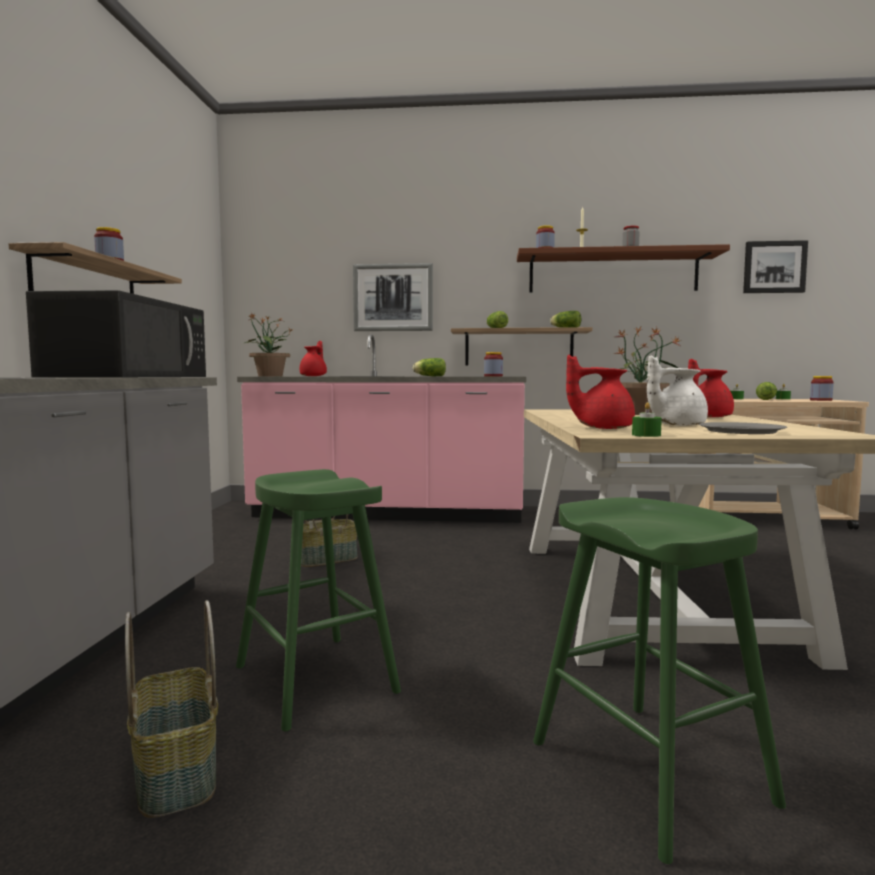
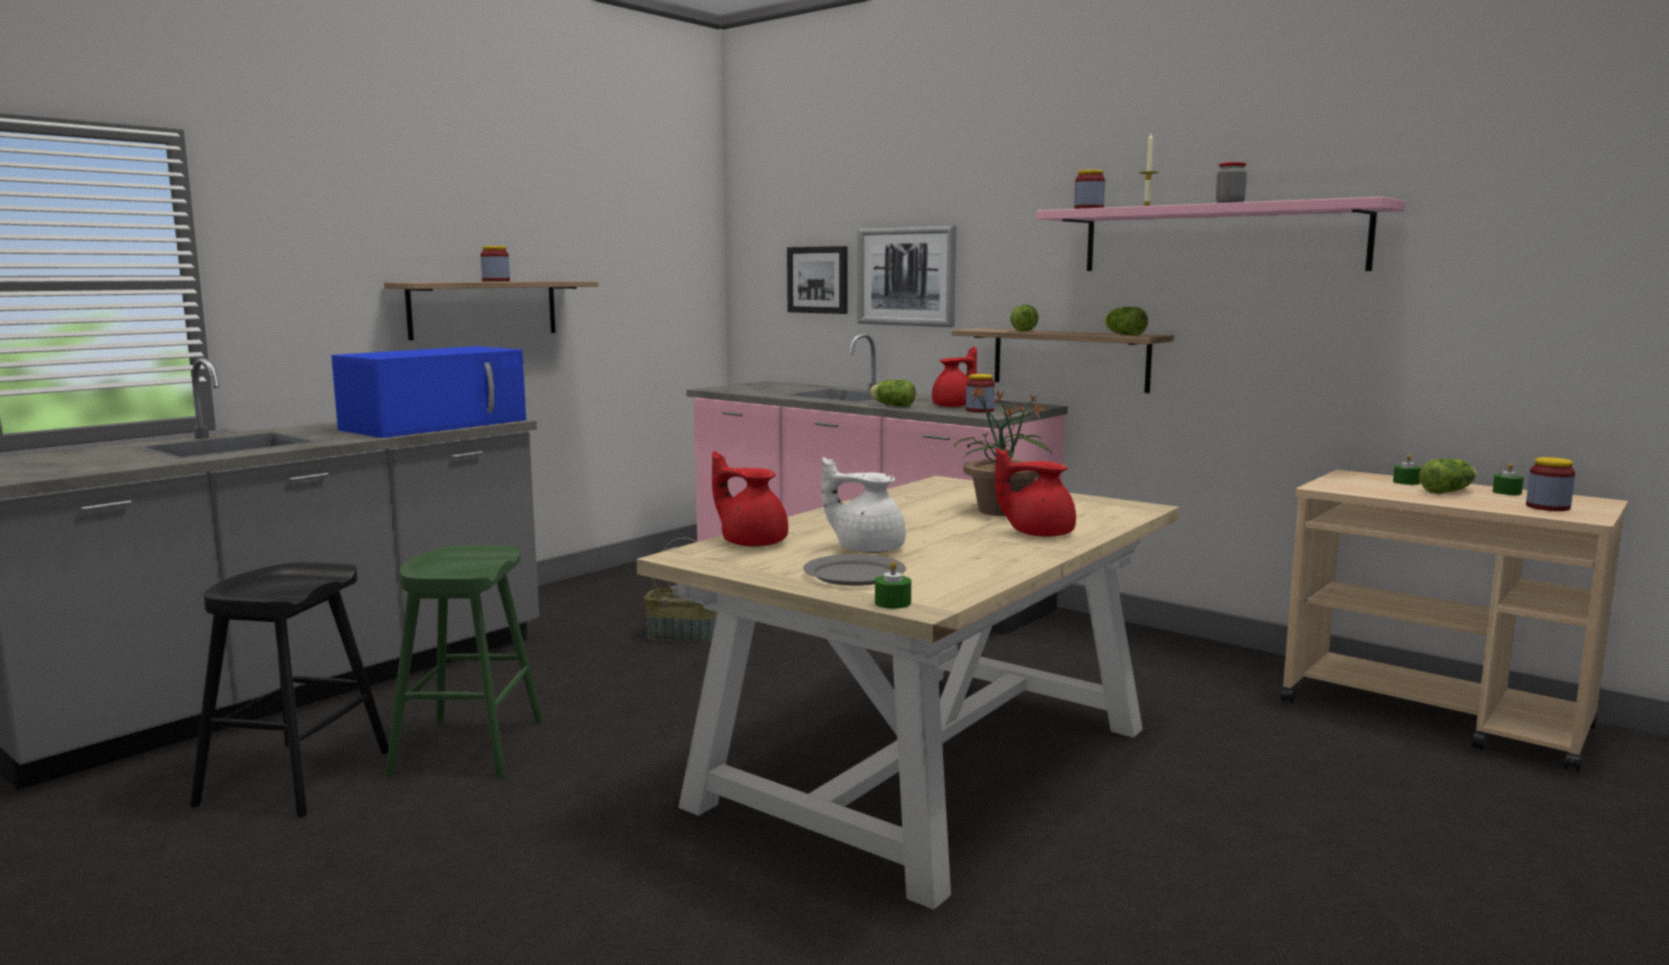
camera: 35 degrees right, 5 degrees up
black microwave [26,290,206,377] -> blue microwave [331,346,526,438]
basket [125,600,218,818] -> black stool [190,562,389,817]
potted plant [245,314,294,376] -> none
red teapot [300,341,327,376] -> red teapot moved to [932,347,977,407]
brown shelf [517,244,730,293] -> pink shelf [1036,197,1406,271]
green stool [533,497,786,864] -> none
green candle [632,402,662,437] -> green candle moved to [875,561,911,609]
picture [743,240,808,293] -> picture moved to [787,246,848,314]

